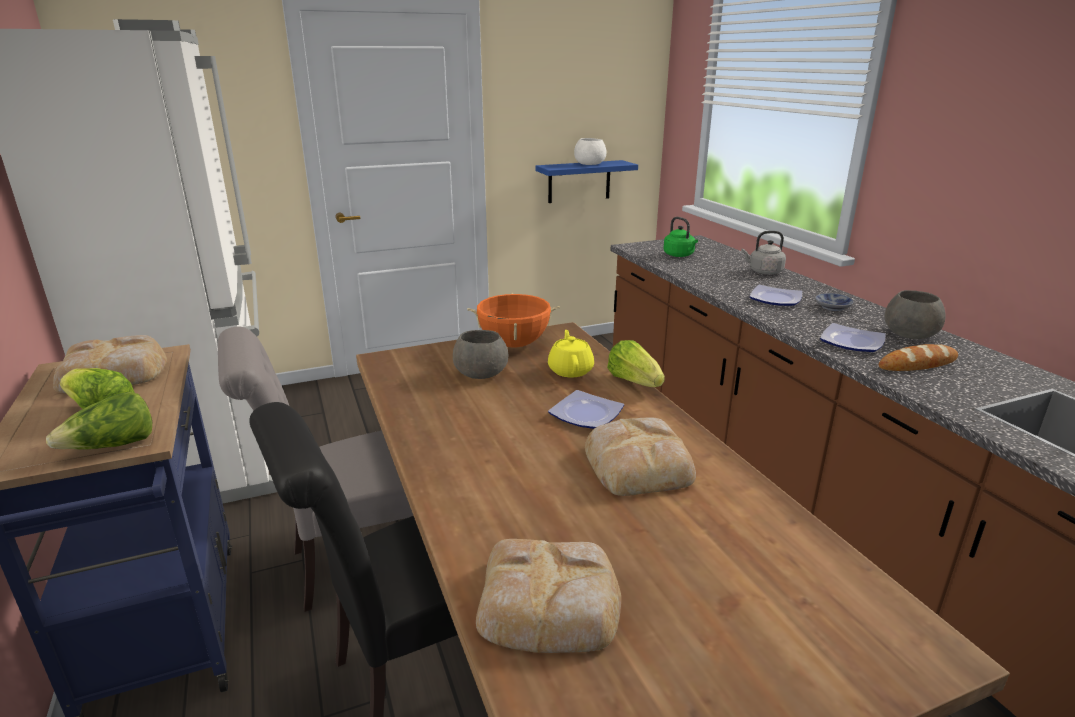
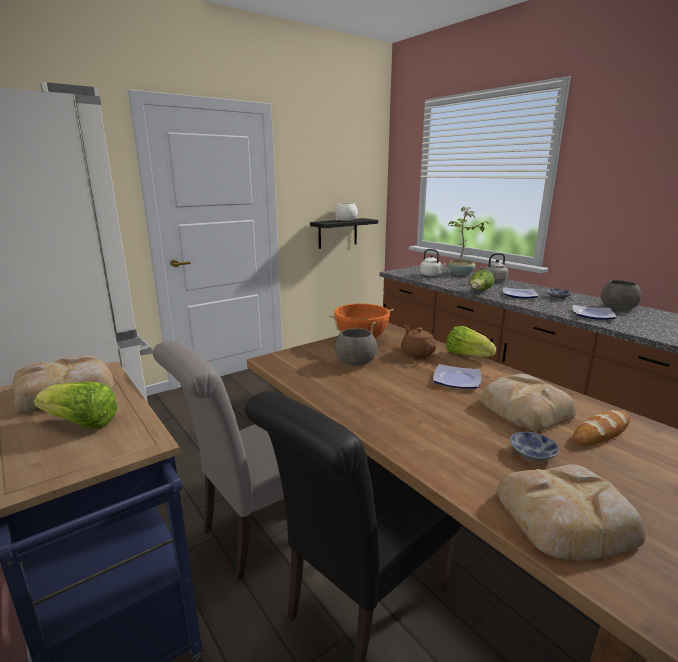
camera: 15 degrees left, 5 degrees down
lettuce [46,392,152,450] -> lettuce moved to [469,270,494,291]
blue shelf [535,160,638,203] -> black shelf [310,218,378,249]
yellow teapot [548,330,594,377] -> brown teapot [401,325,436,358]
green kettle [664,217,698,257] -> white kettle [420,249,446,276]
bread [879,344,958,371] -> bread moved to [572,410,630,446]
none -> potted plant [448,207,489,276]
none -> bowl [510,432,559,462]

